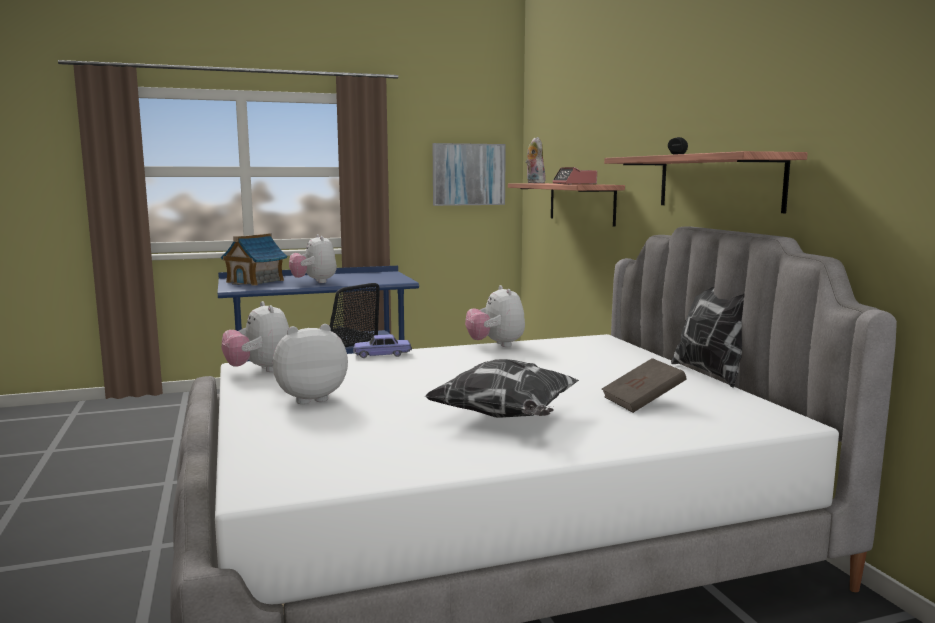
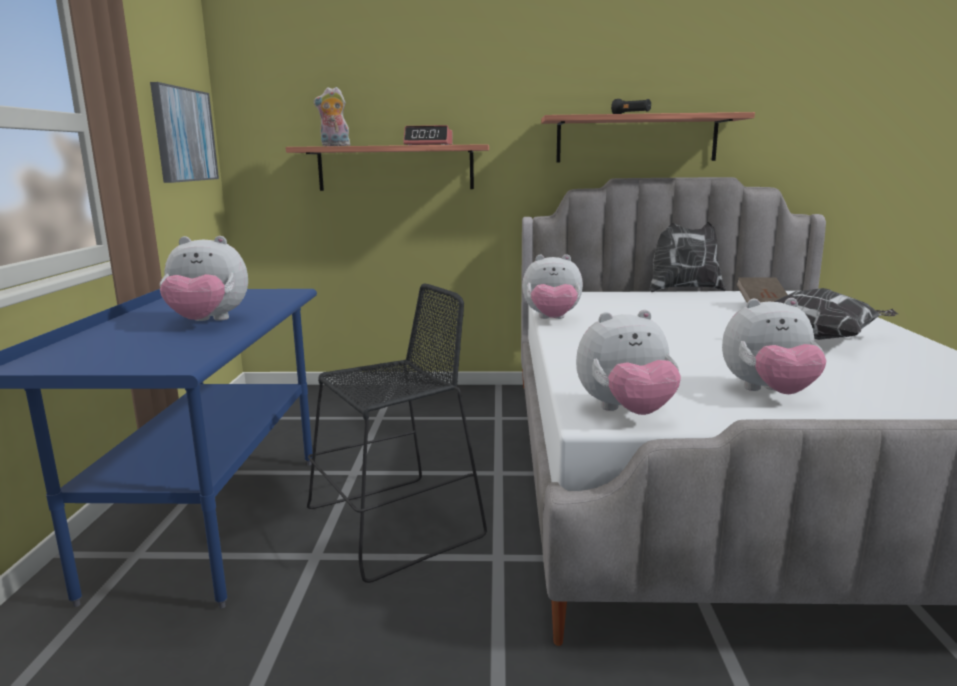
camera: 70 degrees left, 5 degrees up
toy house [221,233,287,286] -> none
plush toy [273,324,348,404] -> plush toy turned 90 degrees counterclockwise [722,298,826,394]
toy car [353,334,412,358] -> none

